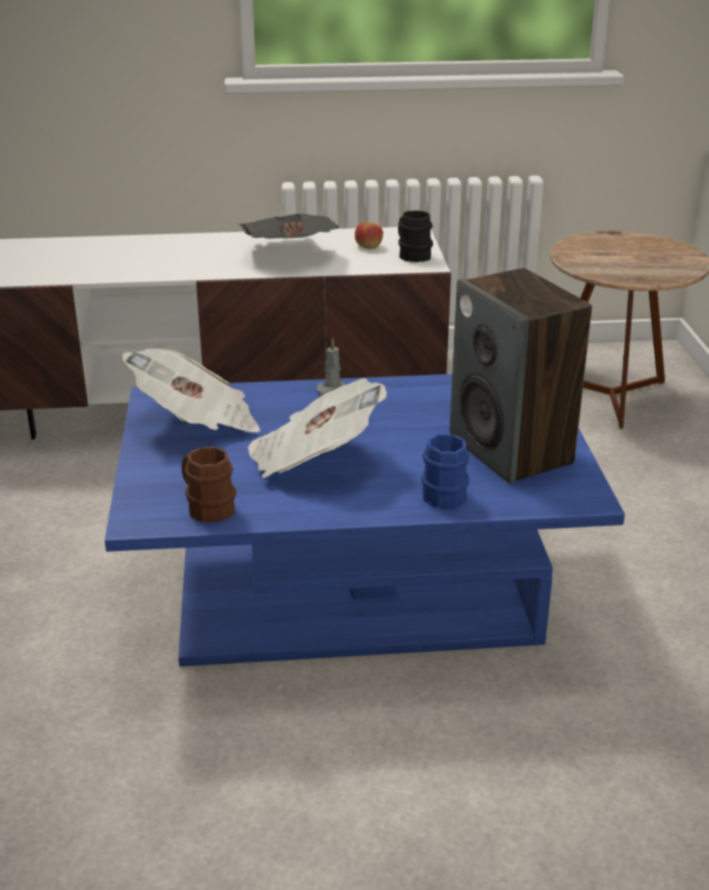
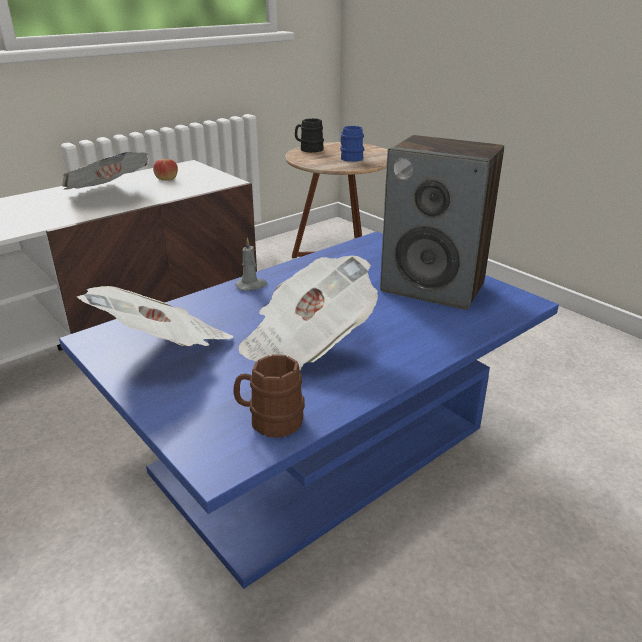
camera: 35 degrees left, 0 degrees up
black mug [398,210,433,262] -> black mug moved to [295,118,324,153]
blue mug [421,434,469,509] -> blue mug moved to [340,126,364,162]

